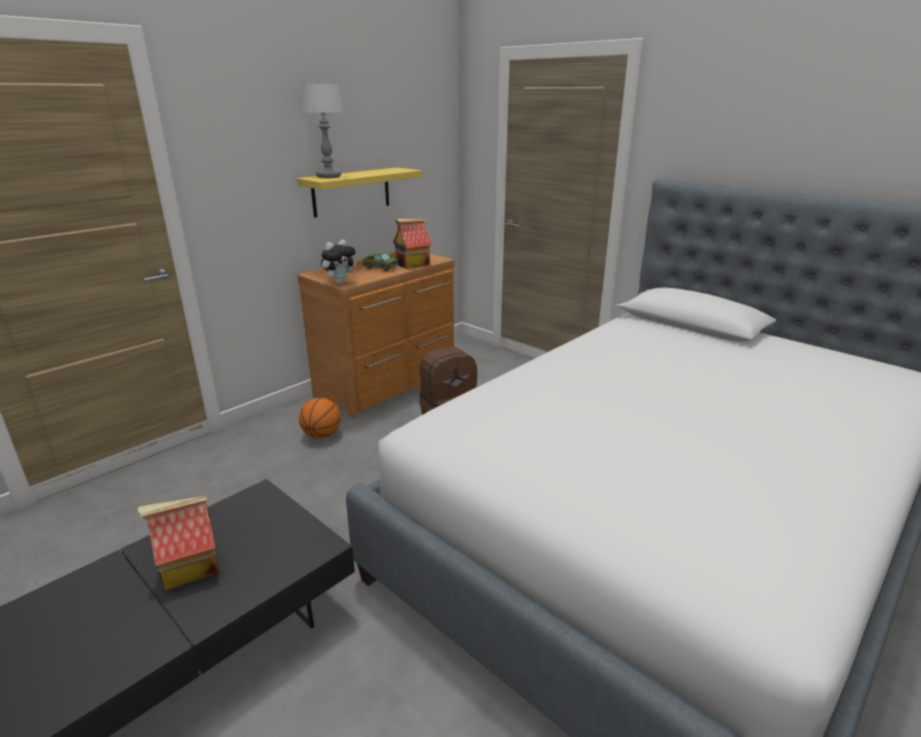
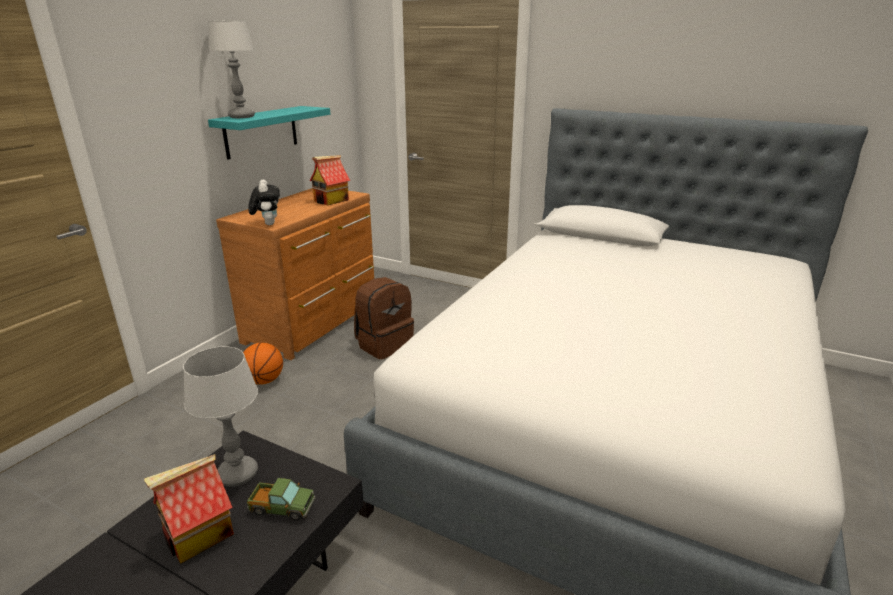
camera: 15 degrees left, 0 degrees up
yellow shelf [297,167,422,218] -> turquoise shelf [208,106,330,160]
plush toy [321,240,357,284] -> plush toy turned 45 degrees counterclockwise [248,180,280,225]
toy truck [362,251,398,271] -> toy truck moved to [247,478,316,521]
none -> table lamp [183,346,258,487]

